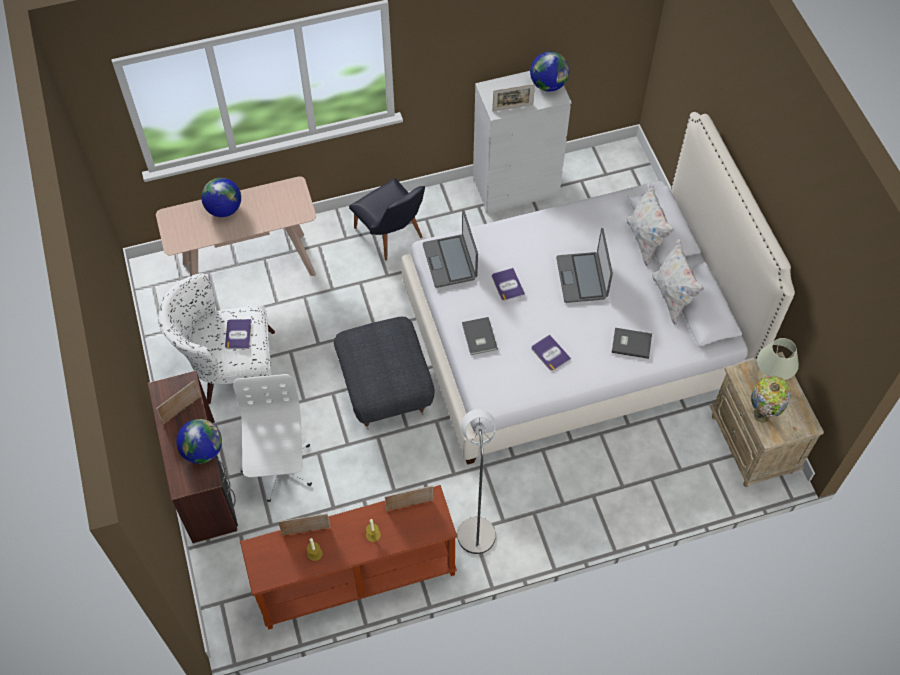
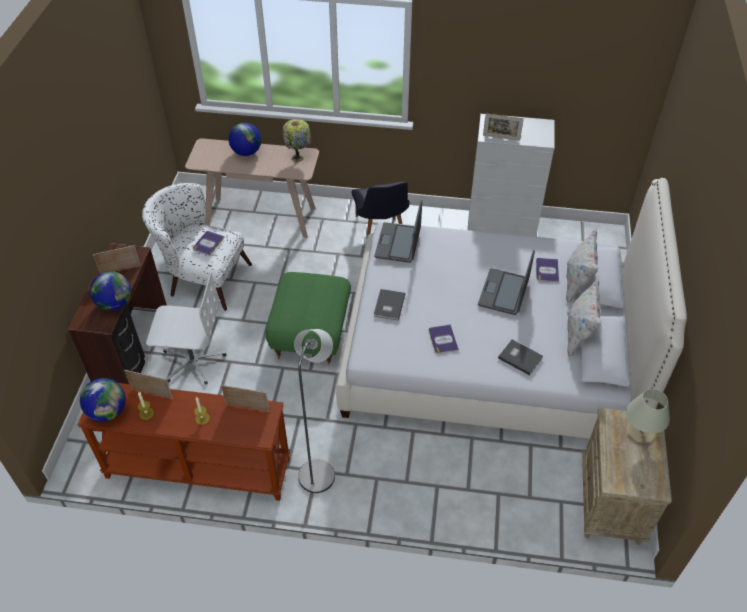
camera: 25 degrees right, 10 degrees down
white office chair [233,374,312,502] -> white office chair turned 75 degrees clockwise [146,272,226,385]
grey ottoman [334,317,434,430] -> green ottoman [266,272,351,365]
book [492,268,525,301] -> book moved to [536,258,559,283]
globe [530,51,569,92] -> globe moved to [80,378,126,422]
table lamp [751,376,791,423] -> table lamp moved to [283,119,311,162]

